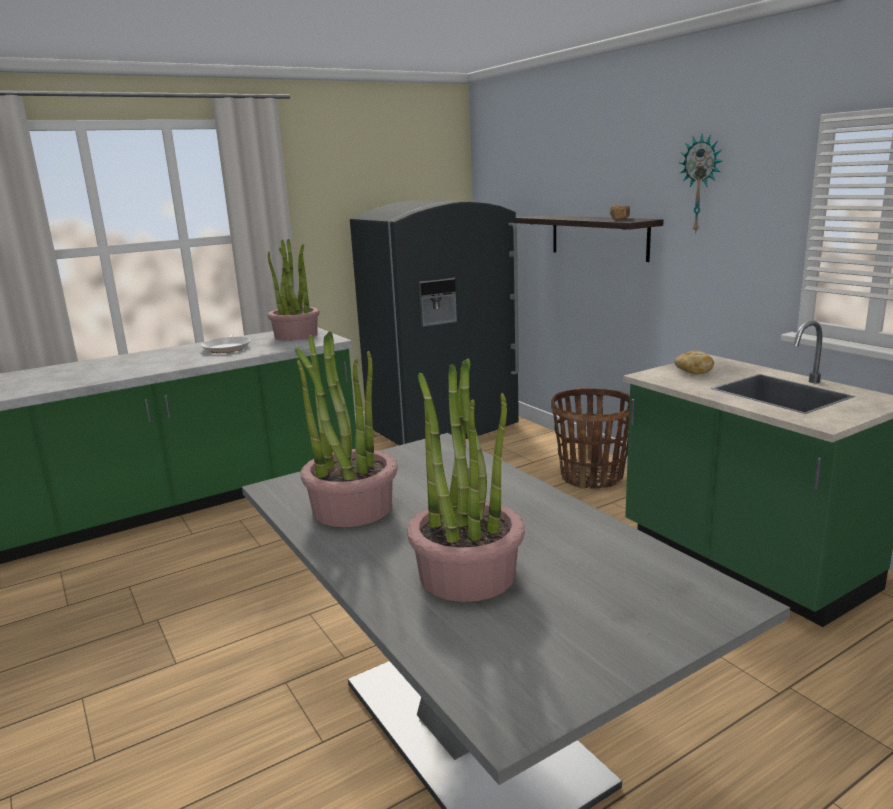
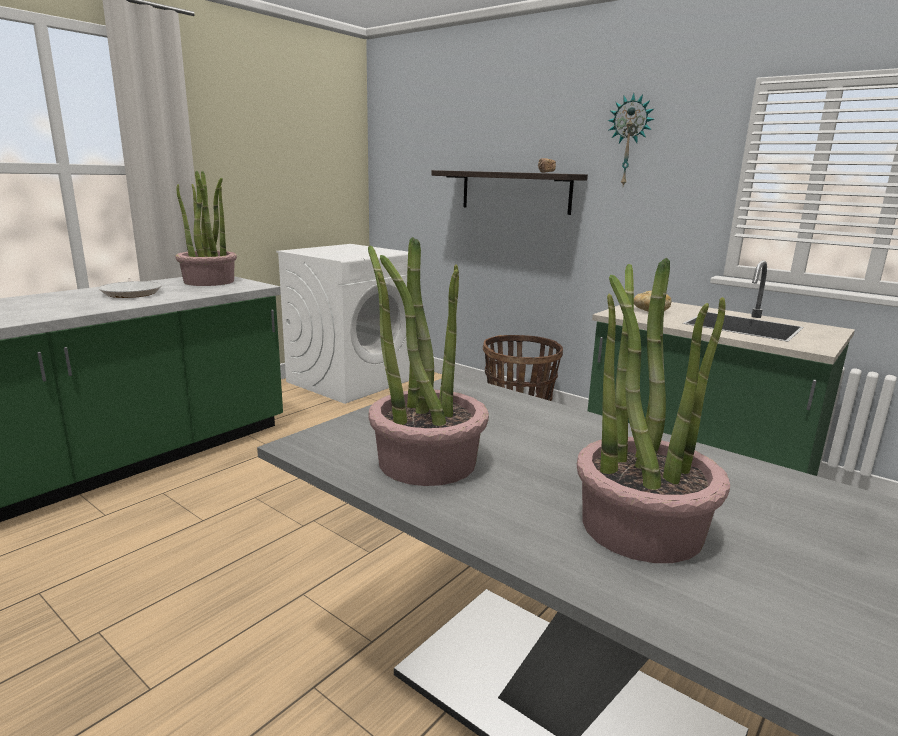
camera: 20 degrees left, 0 degrees up
grey fridge [350,201,519,445] -> white washing machine [276,244,410,404]

